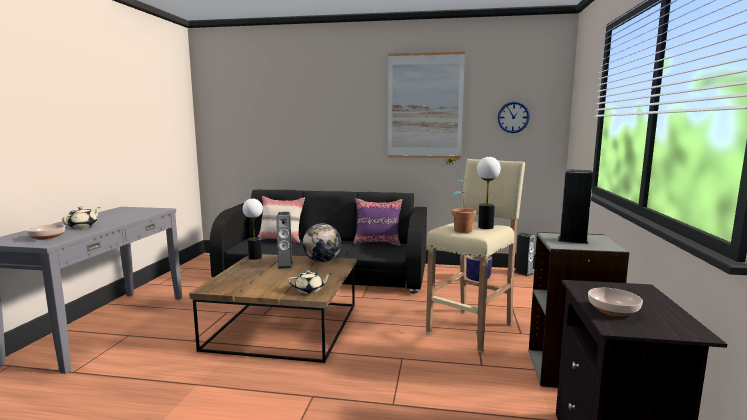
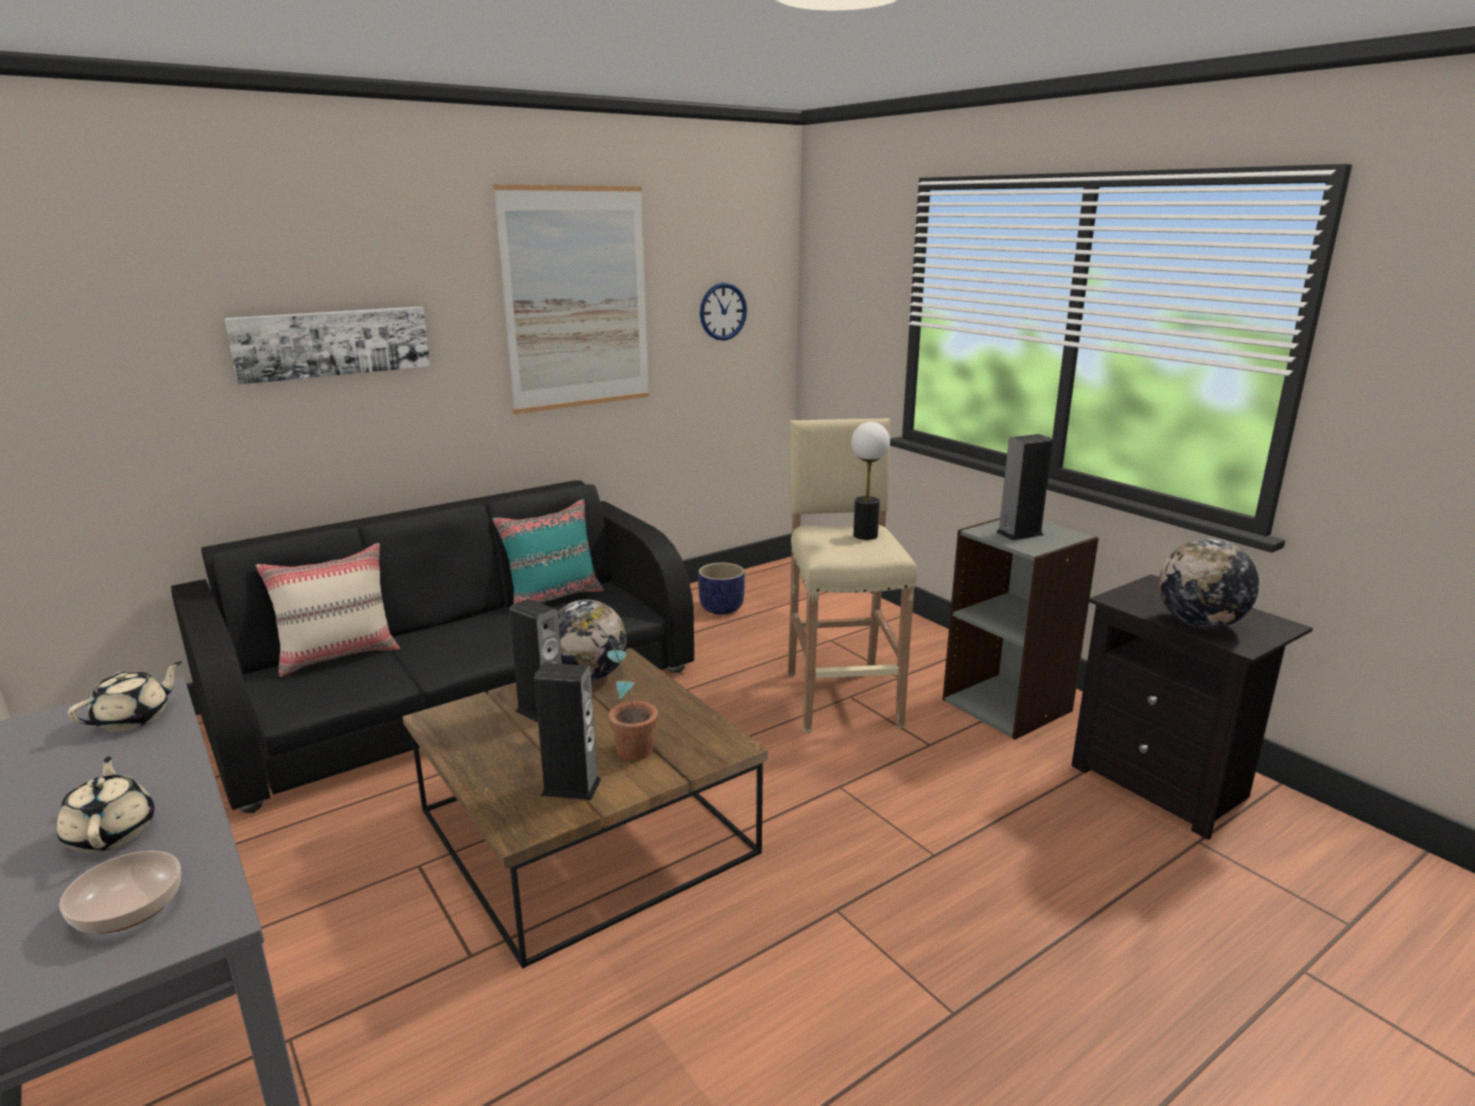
camera: 45 degrees left, 10 degrees up
table lamp [243,199,263,260] -> none
beige teapot [288,270,332,294] -> beige teapot moved to [68,661,182,731]
purple pillow [353,198,403,246] -> turquoise pillow [492,499,604,604]
potted plant [445,156,476,233] -> potted plant moved to [575,607,658,761]
speaker [514,232,535,277] -> speaker moved to [534,663,602,800]
bowl [588,288,643,316] -> globe [1159,539,1259,629]
none -> picture [224,306,430,385]

